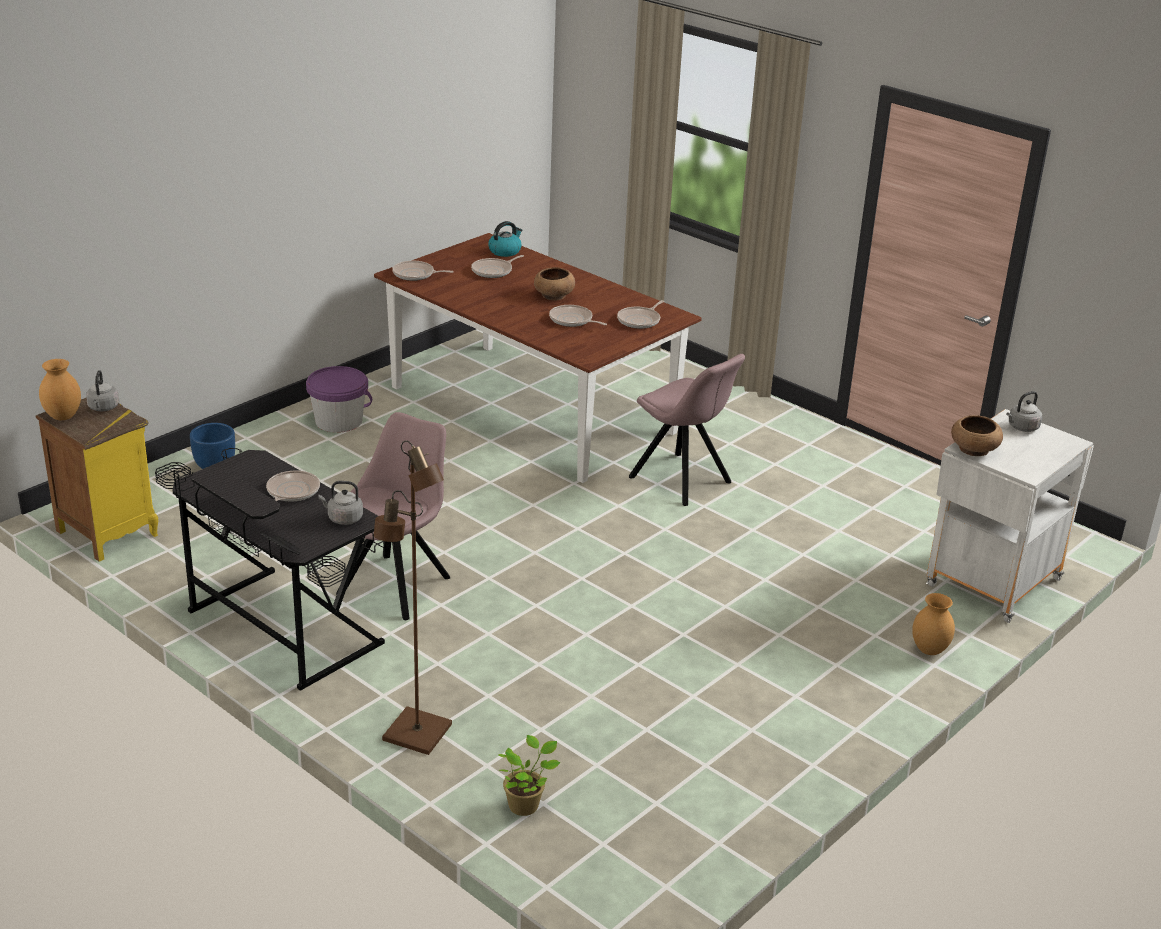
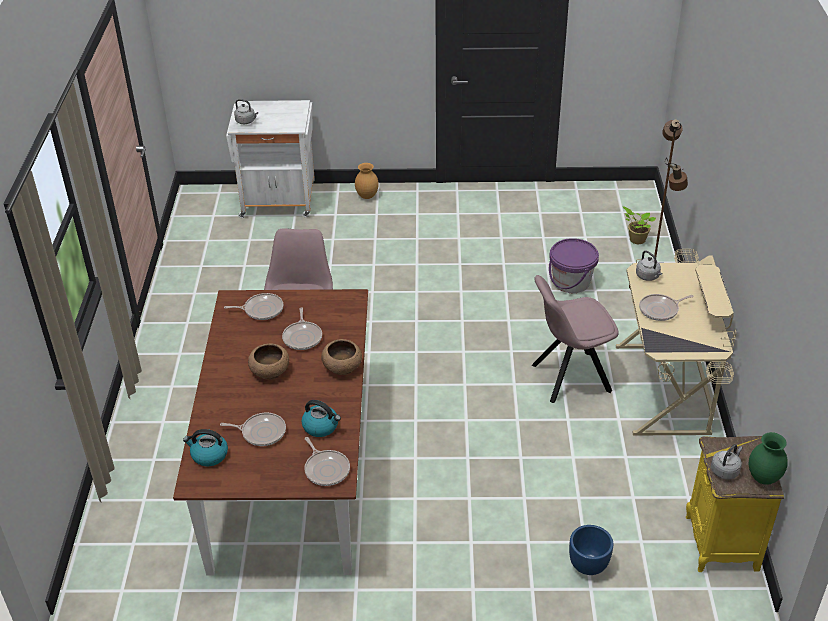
camera: 130 degrees left, 10 degrees up
brown vase [39,359,81,420] -> green vase [749,432,788,485]
black desk [155,448,385,691] -> beige desk [616,249,736,435]
purple bucket [306,366,372,433] -> purple bucket moved to [549,238,599,293]
brown bowl [951,415,1003,456] -> brown bowl moved to [321,339,362,375]
none -> kettle [301,400,341,437]

